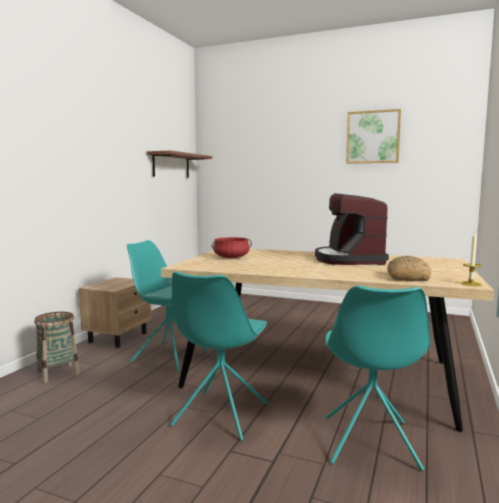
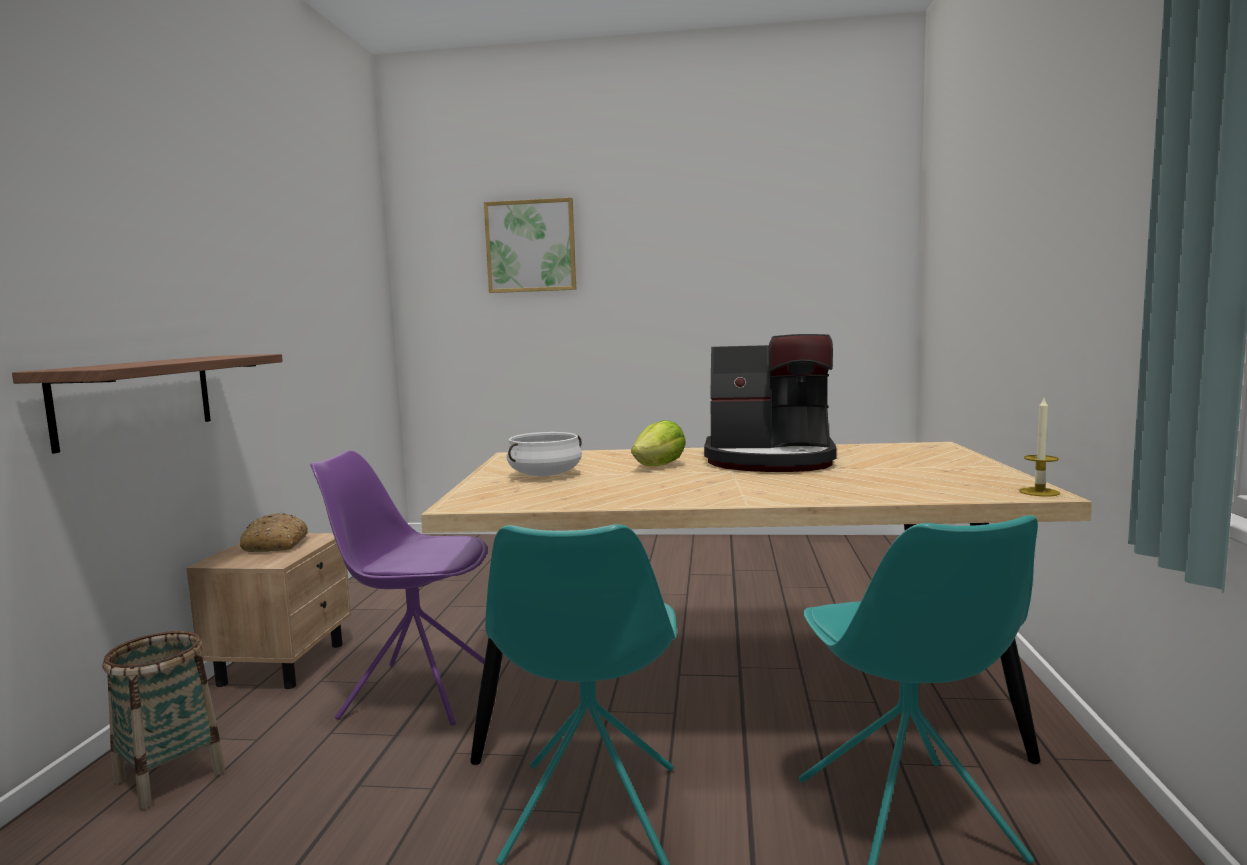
camera: 15 degrees left, 0 degrees up
turquoise chair [127,240,208,372] -> purple chair [310,450,487,726]
shelf [147,150,212,178] -> shelf moved to [12,354,283,454]
red cooking pot [212,237,252,258] -> white cooking pot [506,432,582,476]
coffee machine [315,193,389,265] -> coffee machine turned 60 degrees counterclockwise [704,334,837,472]
picture [346,109,401,164] -> picture moved to [484,198,576,293]
bread [387,256,431,281] -> bread moved to [240,513,308,552]
none -> lettuce [631,420,686,466]

